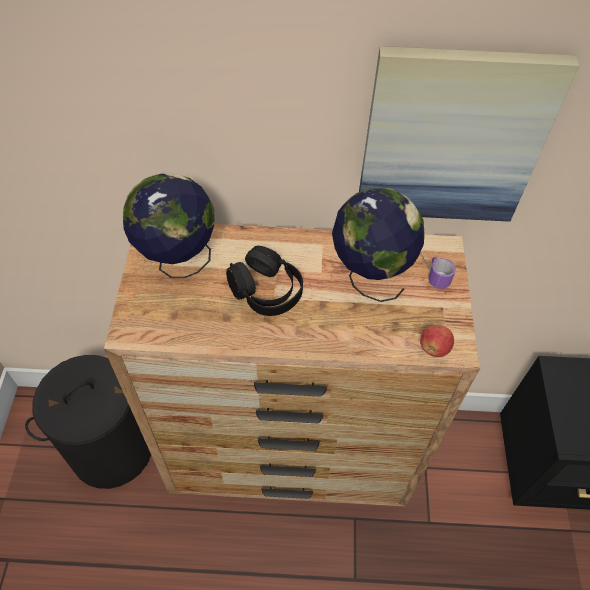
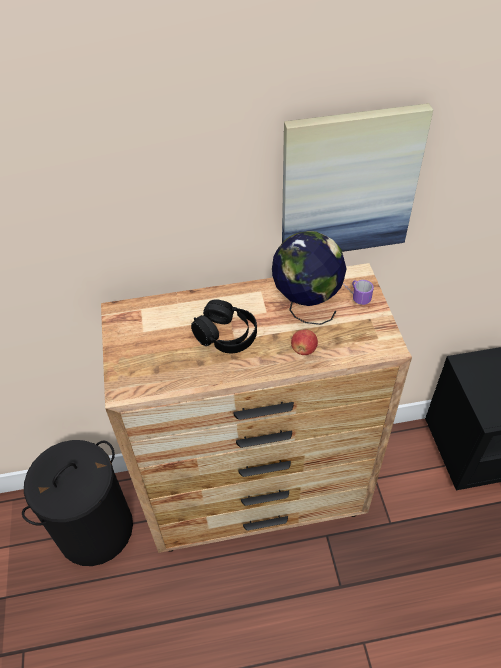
camera: 10 degrees left, 5 degrees down
globe [123,172,215,278] -> none
apple [420,325,454,357] -> apple moved to [291,330,318,355]

